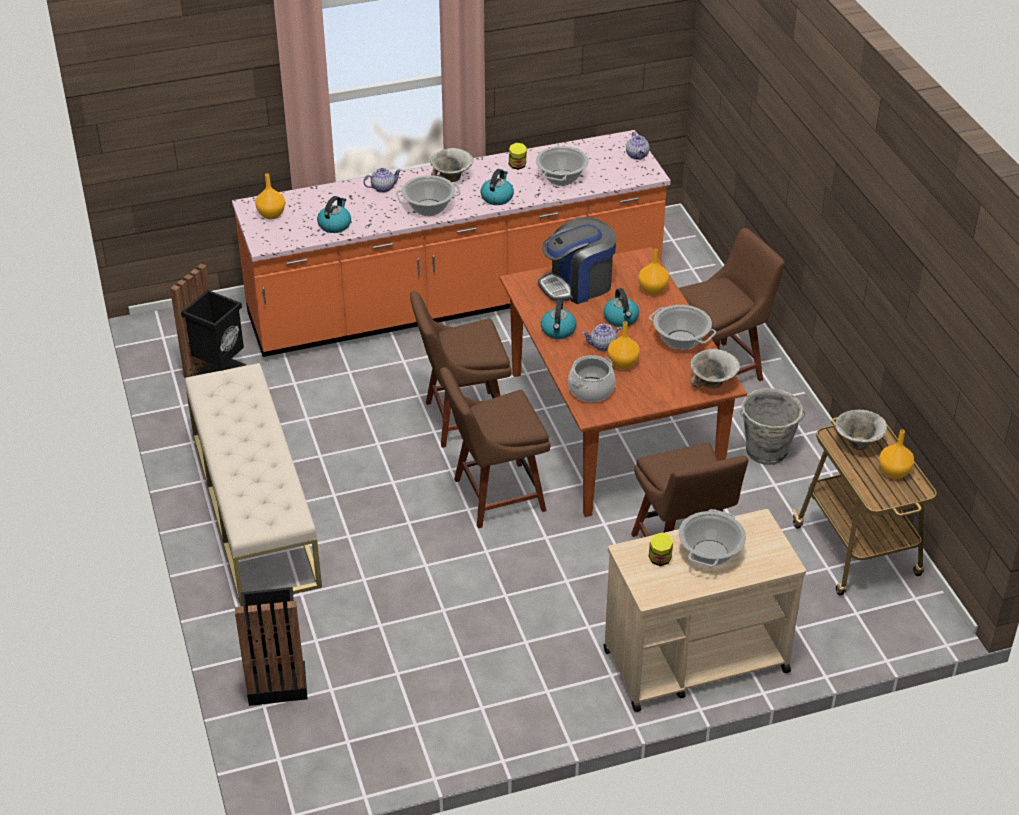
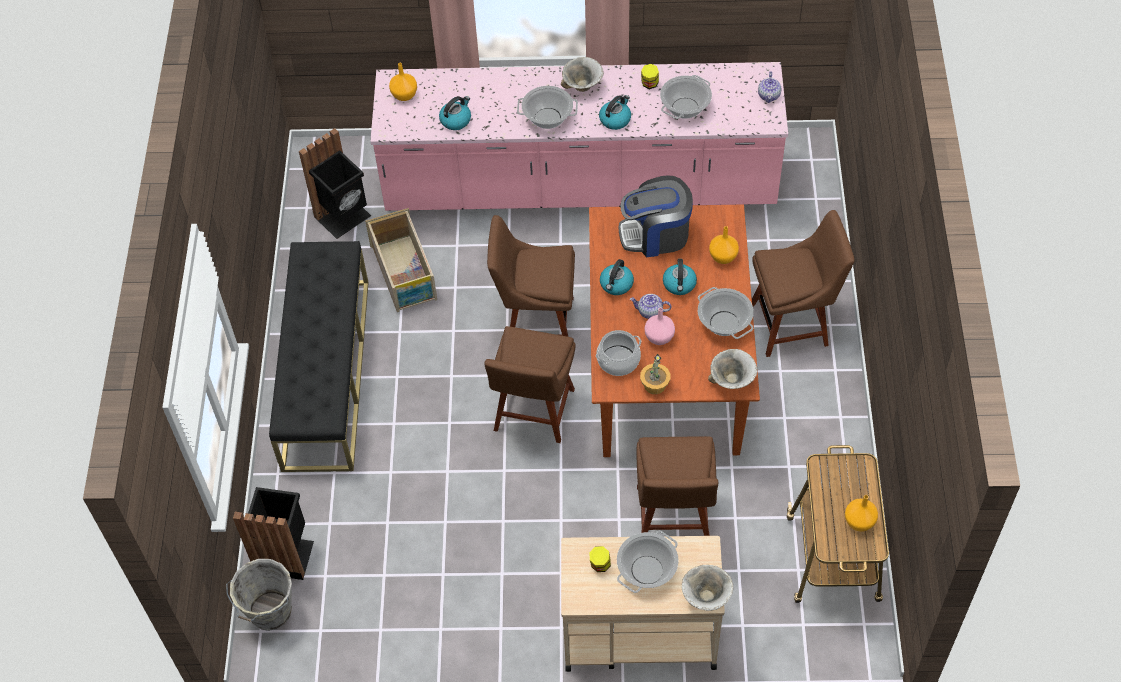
camera: 20 degrees right, 15 degrees up
beige bench [185,363,322,606] -> black bench [269,241,369,472]
orange counter [232,130,671,357] -> pink counter [370,62,788,211]
teapot [363,168,402,193] -> none
brown chair [440,367,551,528] -> brown chair turned 75 degrees counterclockwise [484,326,576,443]
orange vase [607,322,640,370] -> pink vase [645,308,675,345]
grey bucket [740,388,806,465] -> grey bucket moved to [226,559,292,631]
bowl [835,409,887,450] -> bowl moved to [681,565,733,611]
none -> crate [365,208,437,312]
none -> potted plant [640,354,671,394]

